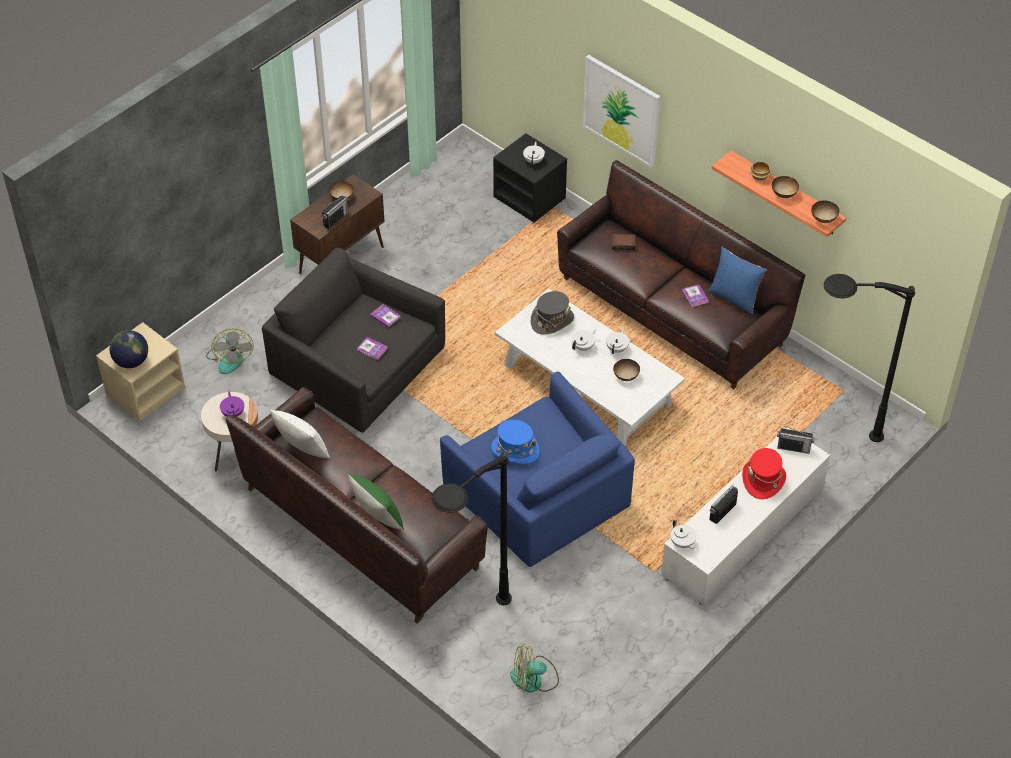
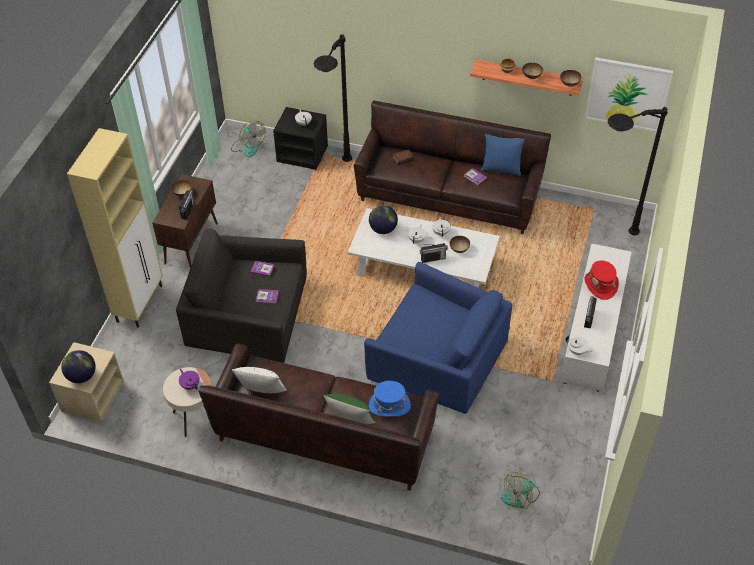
camera: 25 degrees left, 0 degrees up
fan [206,328,254,374] -> fan moved to [231,121,266,157]
black floor lamp [432,453,512,605] -> black floor lamp moved to [314,34,352,162]
blue hat [491,420,539,464] -> blue hat moved to [369,381,411,417]
grey hat [531,291,574,335] -> globe [369,205,398,234]
picture [583,55,660,168] -> picture moved to [584,57,673,132]
radio [777,426,815,454] -> radio moved to [420,243,448,263]
none -> beige cabinet [67,128,163,328]

